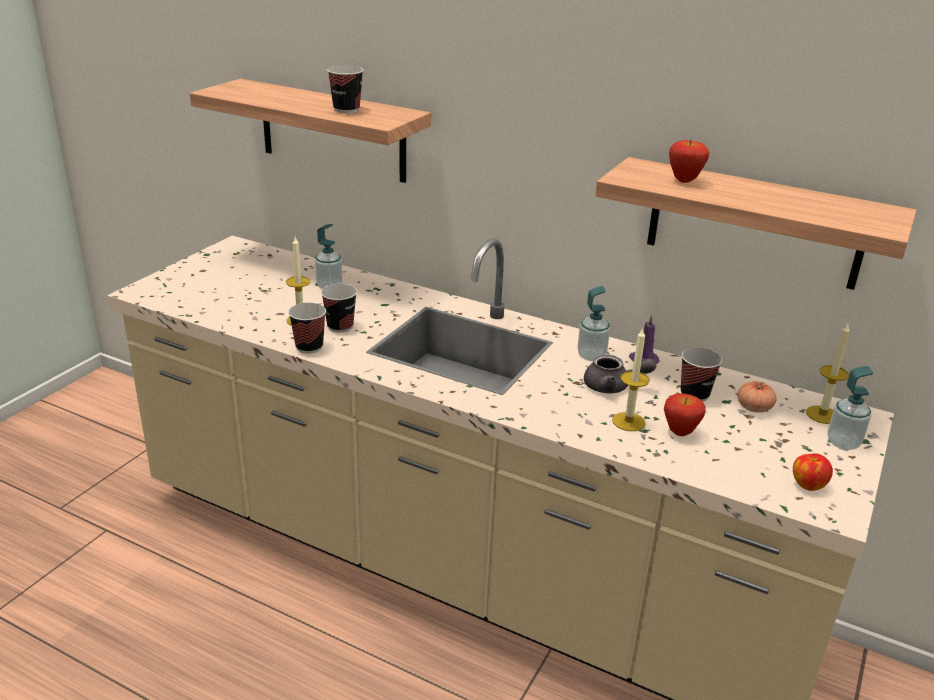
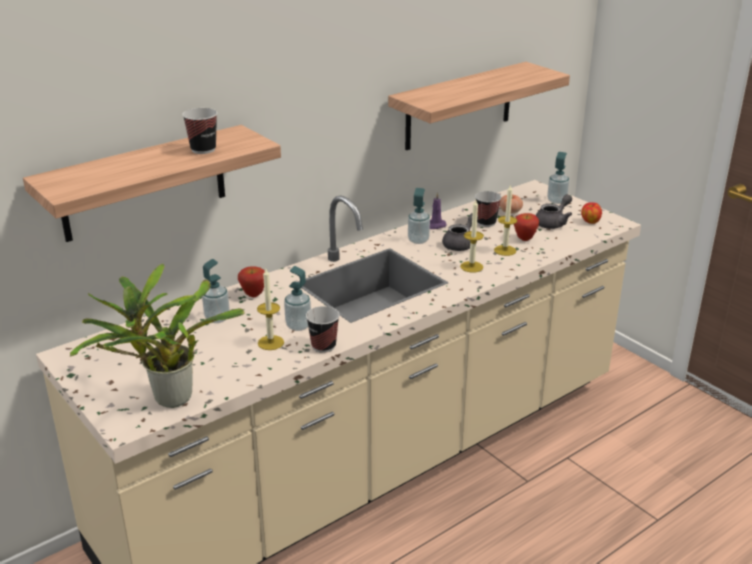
camera: 65 degrees left, 0 degrees up
cup [321,284,357,333] -> soap dispenser [284,266,311,331]
apple [669,140,710,183] -> apple moved to [238,266,265,297]
candle [806,324,850,424] -> candle moved to [460,200,484,273]
none -> potted plant [70,263,245,408]
none -> grey teapot [535,194,572,229]

